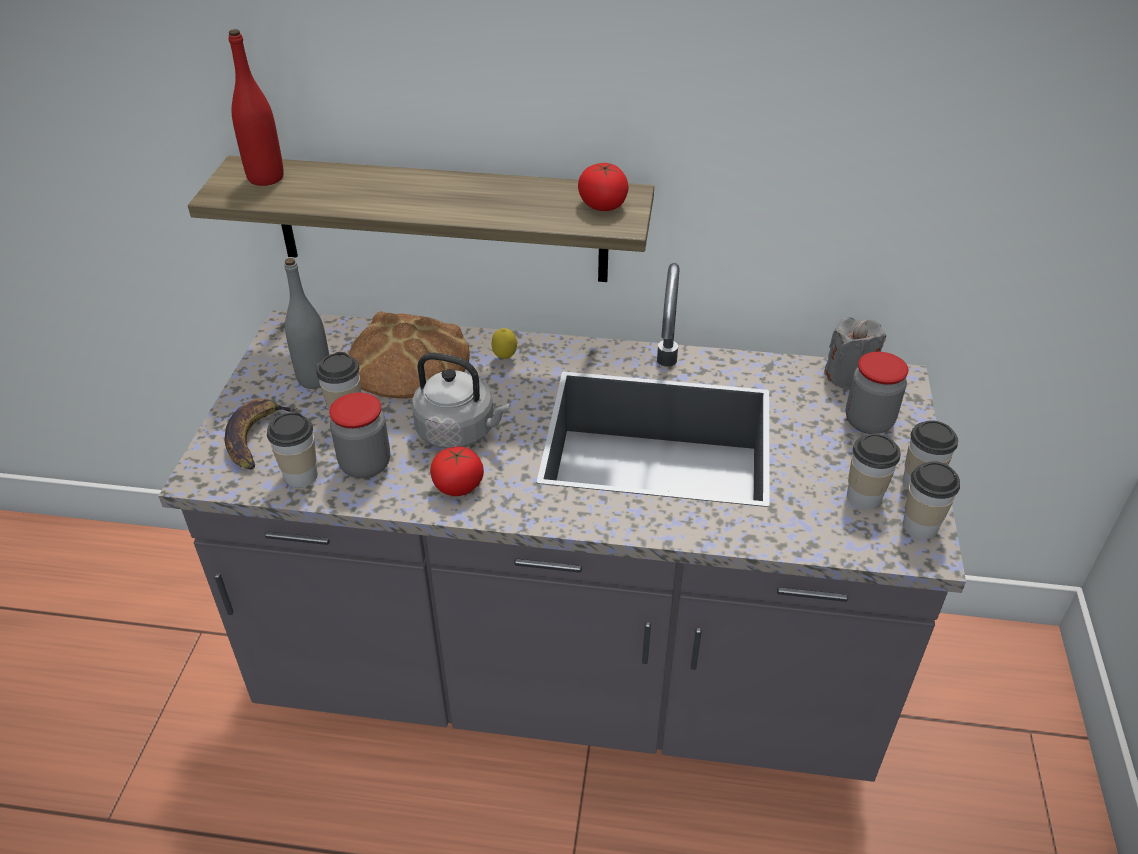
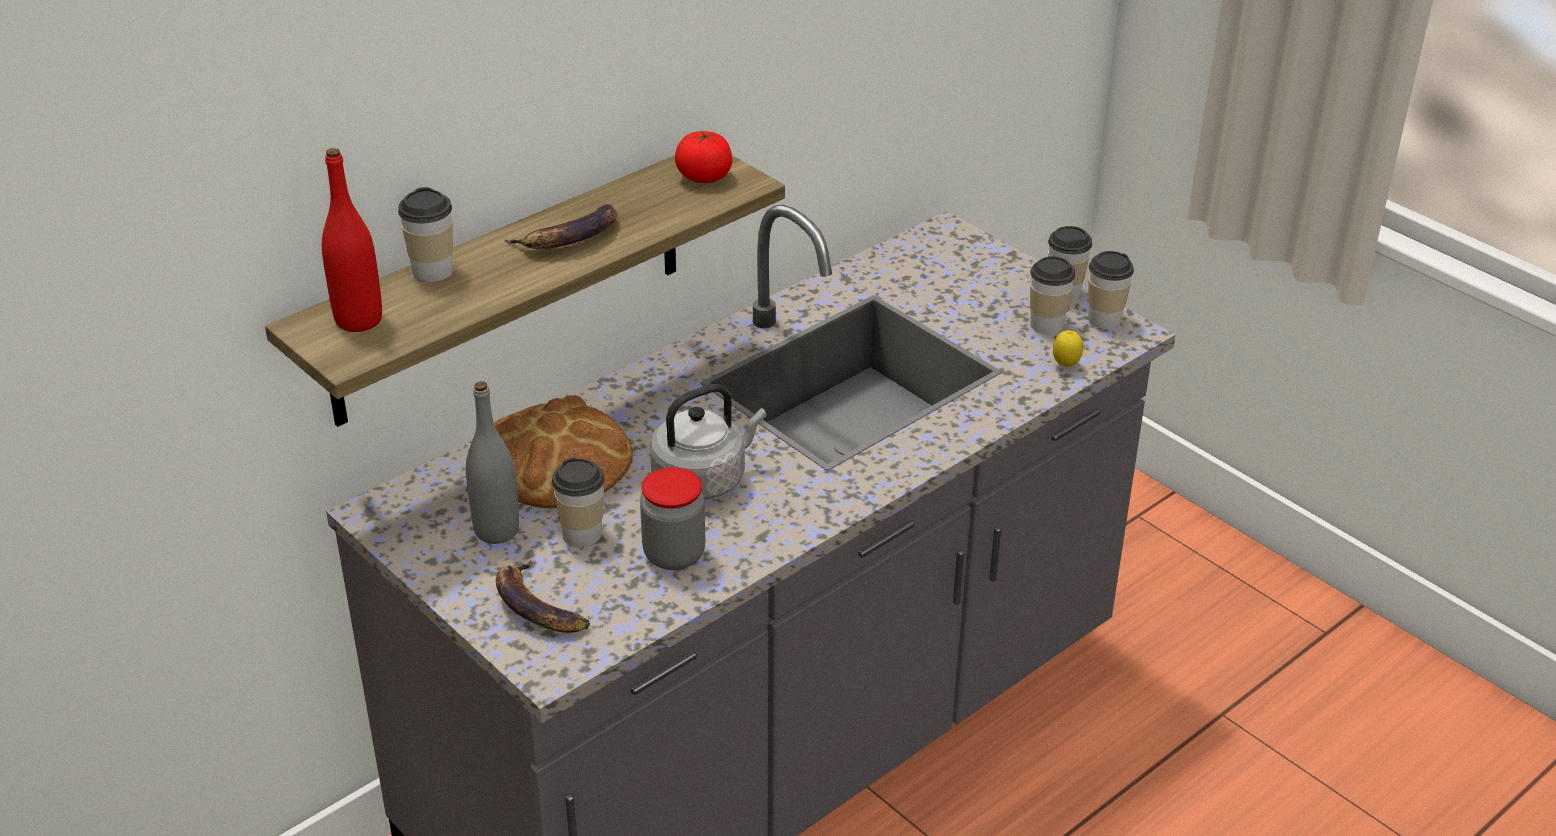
camera: 50 degrees left, 5 degrees down
cup [267,412,318,488] -> cup moved to [398,187,453,282]
tomato [430,447,484,496] -> none
lemon [492,328,517,359] -> lemon moved to [1053,330,1083,367]
grey candle [824,317,886,390] -> none
jar [846,352,909,434] -> none
none -> banana [505,204,618,249]

